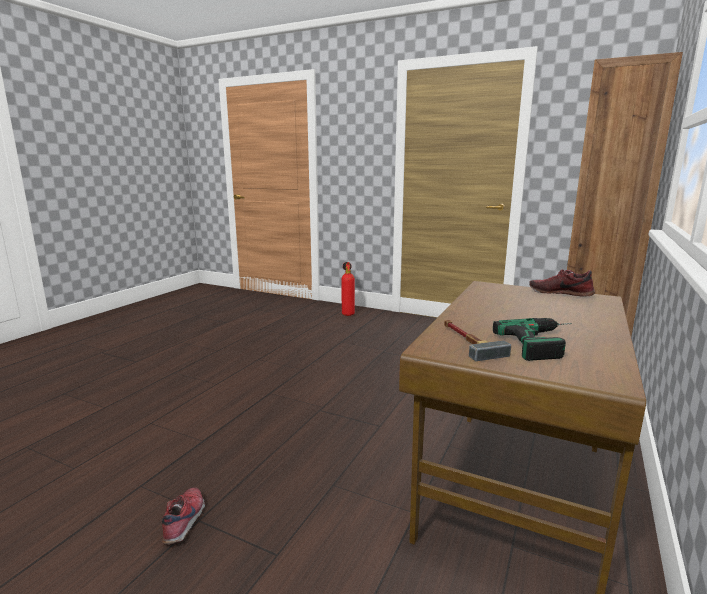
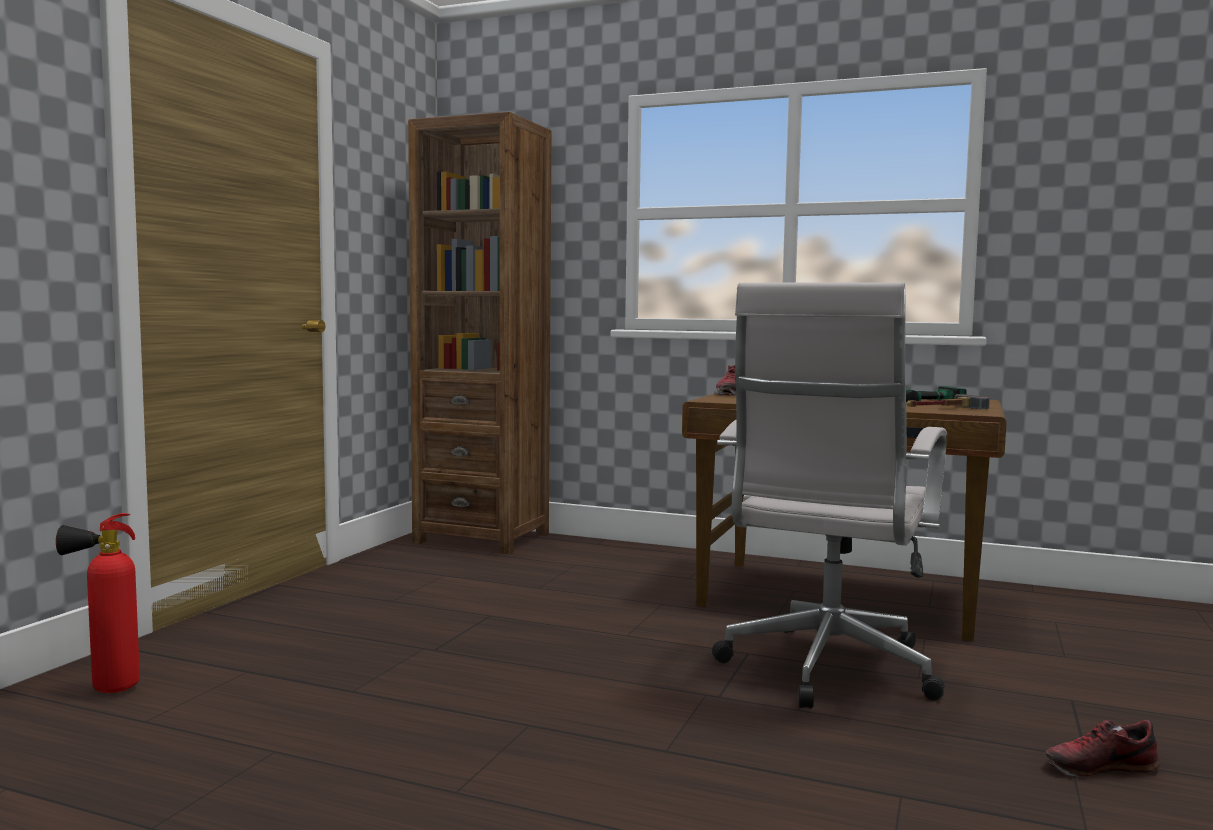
camera: 95 degrees left, 10 degrees down
none -> white office chair [712,282,947,709]

